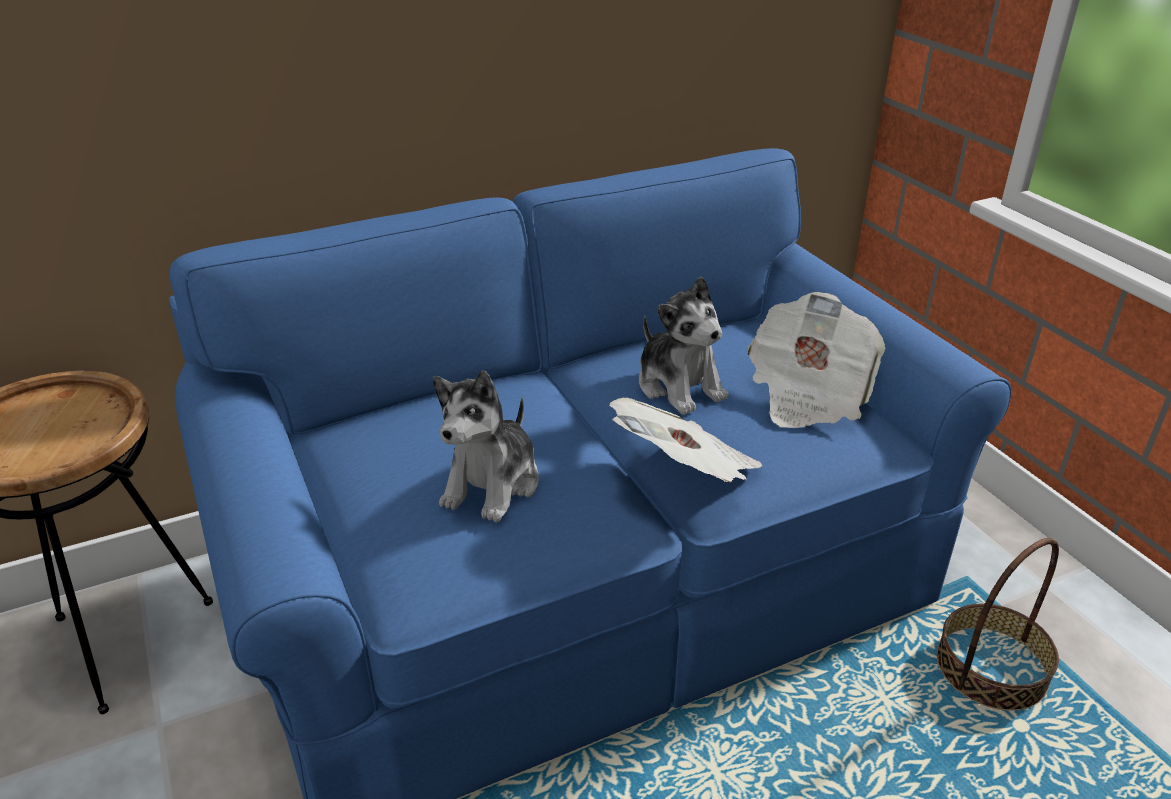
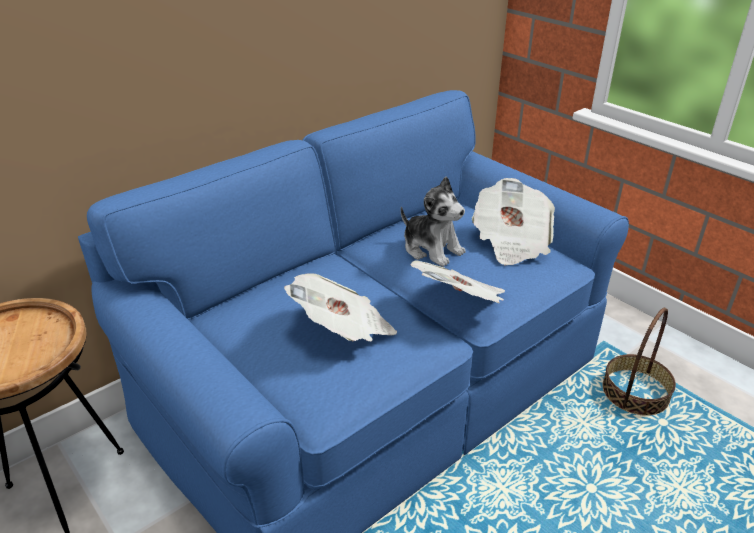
camera: 15 degrees left, 0 degrees up
plush toy [433,370,539,522] -> newspaper [284,273,397,341]

